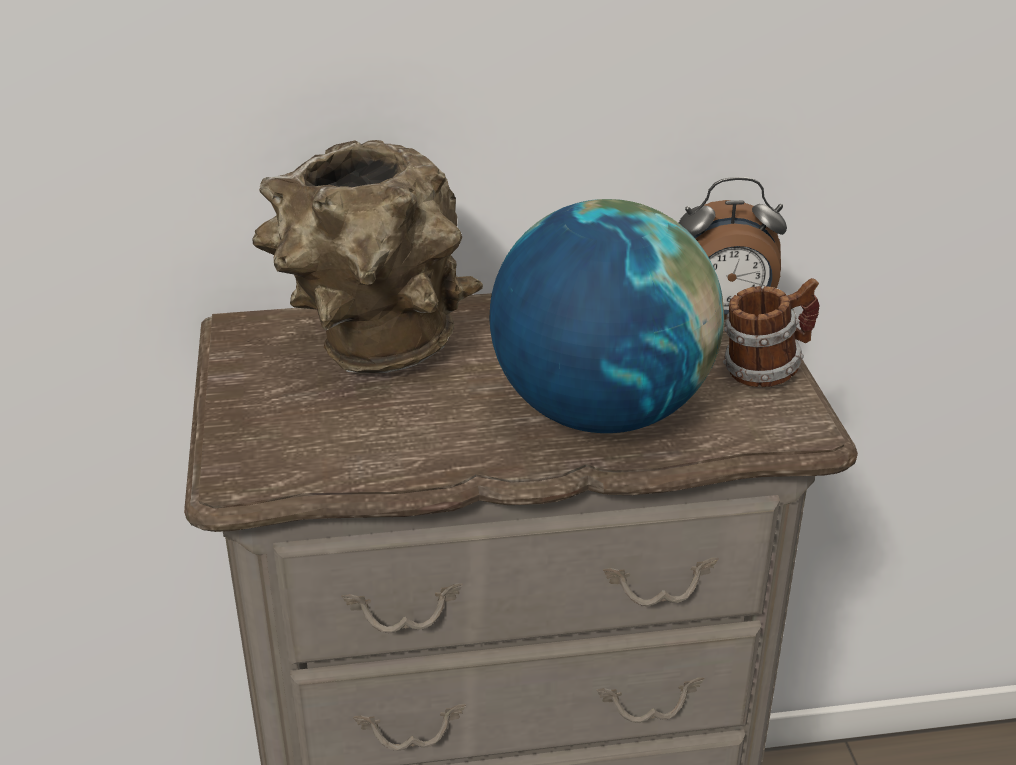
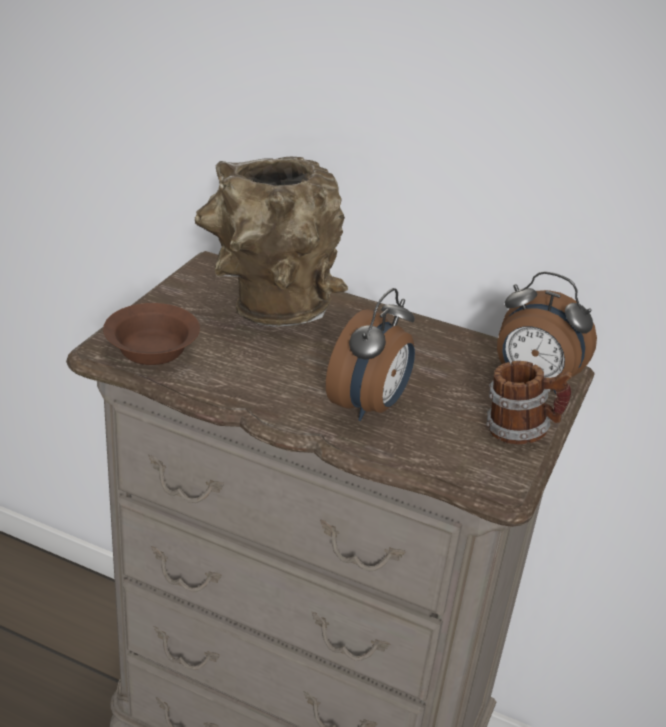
camera: 30 degrees right, 0 degrees up
globe [489,199,724,433] -> alarm clock [326,288,415,421]
none -> brown bowl [103,303,200,365]

